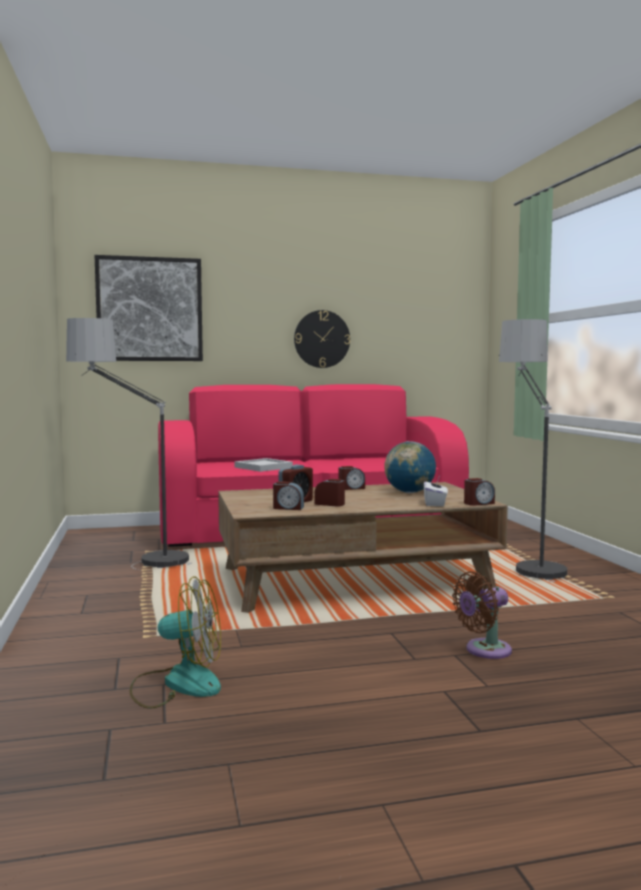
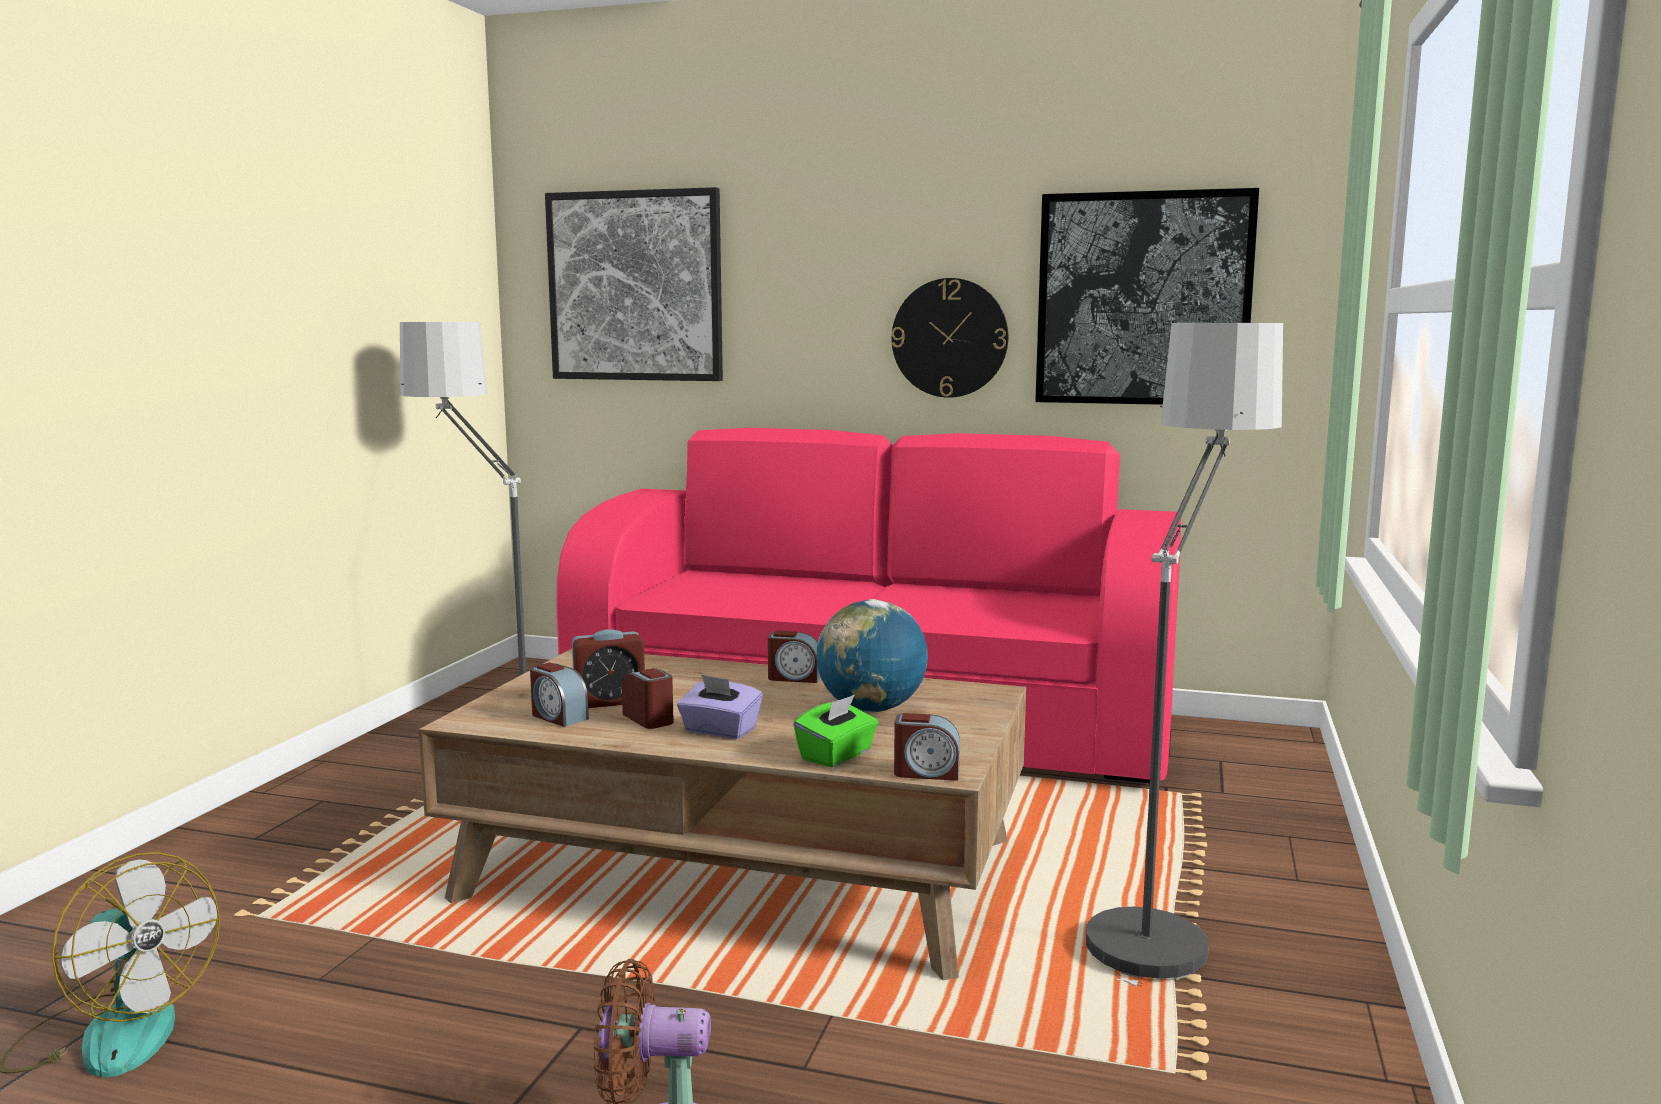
camera: 30 degrees right, 5 degrees up
white tray [234,458,293,472] -> none
white tissue box [424,476,448,506] -> green tissue box [793,695,878,767]
none -> purple tissue box [677,674,763,739]
none -> picture [1035,188,1259,405]

